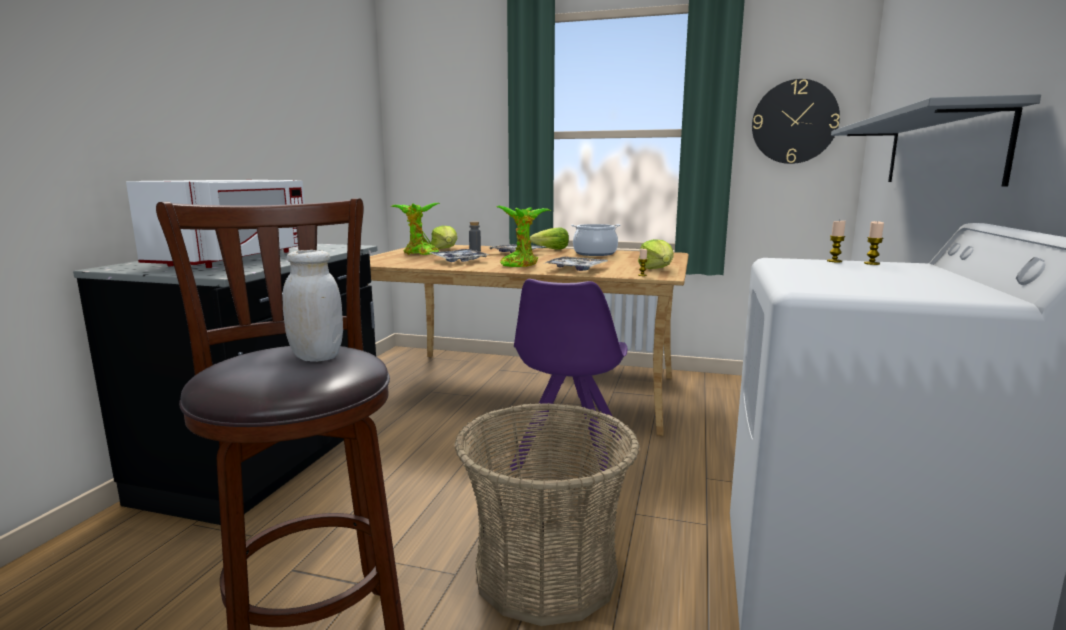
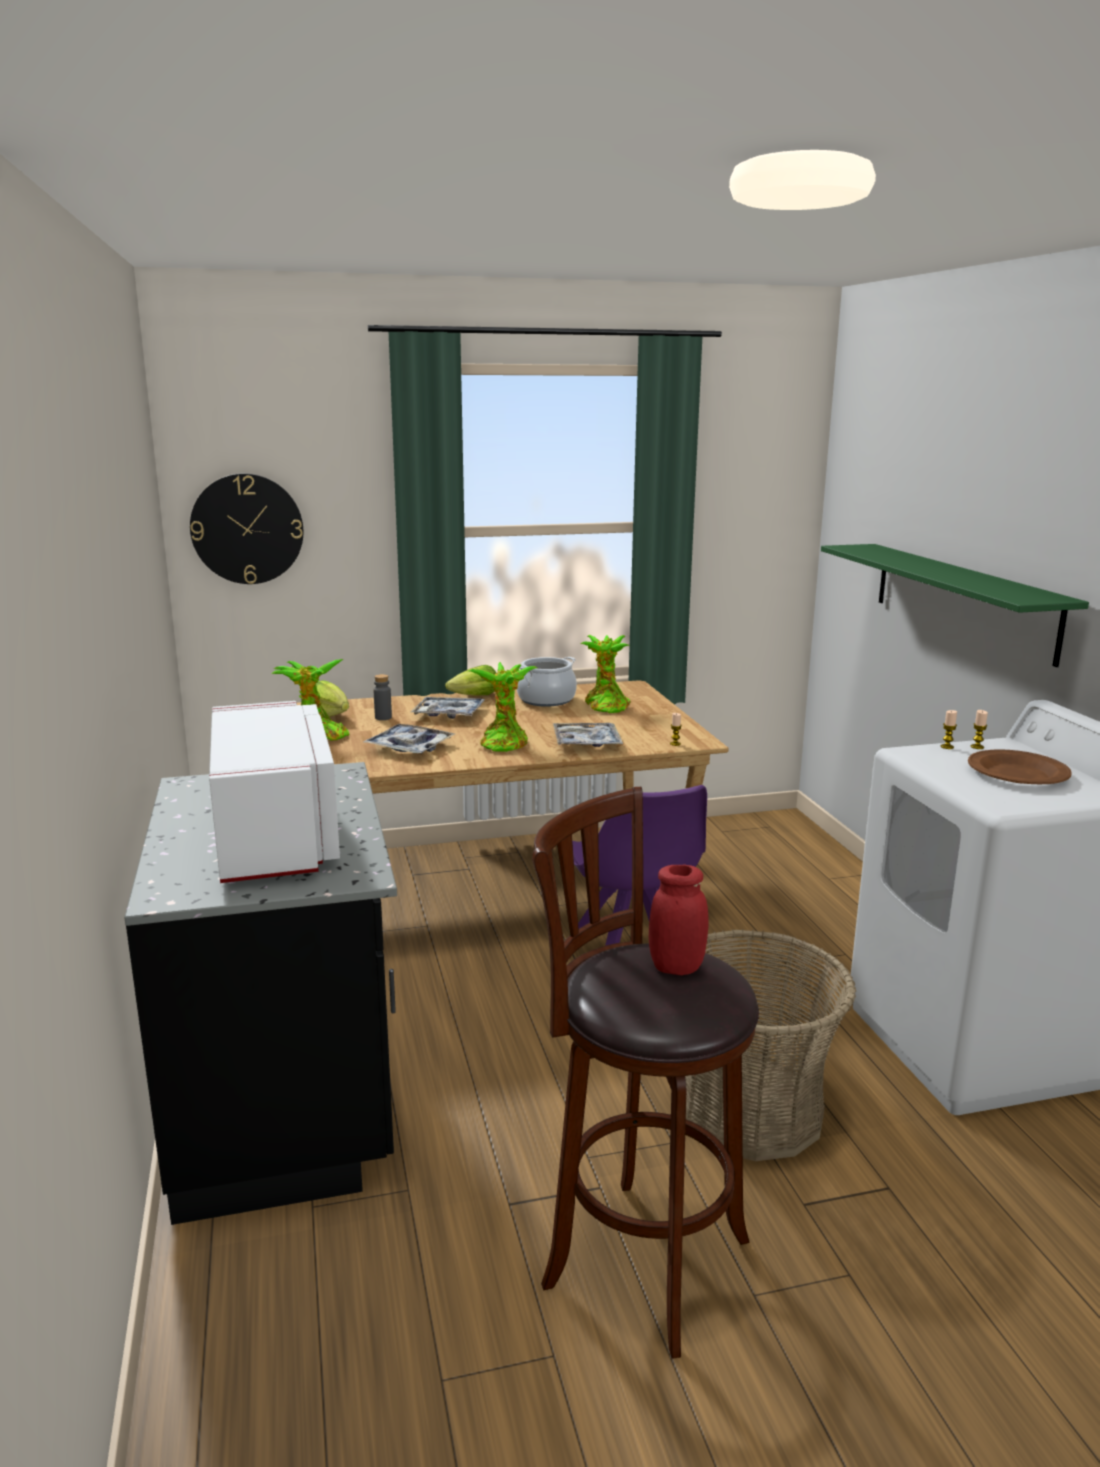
camera: 30 degrees left, 5 degrees up
white jar [283,250,343,362] -> red jar [649,865,708,975]
lettuce [638,239,674,269] -> none
wall clock [752,79,840,164] -> wall clock moved to [190,473,303,584]
grey shelf [831,94,1041,187] -> green shelf [821,544,1089,667]
none -> potted plant [580,635,630,713]
none -> brown plate [968,749,1072,784]

